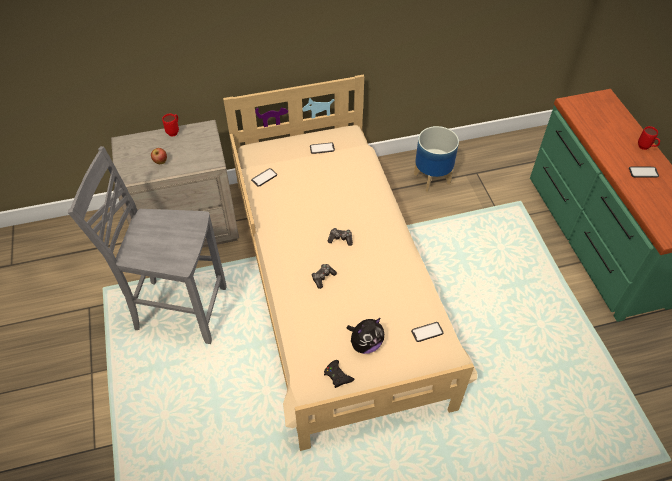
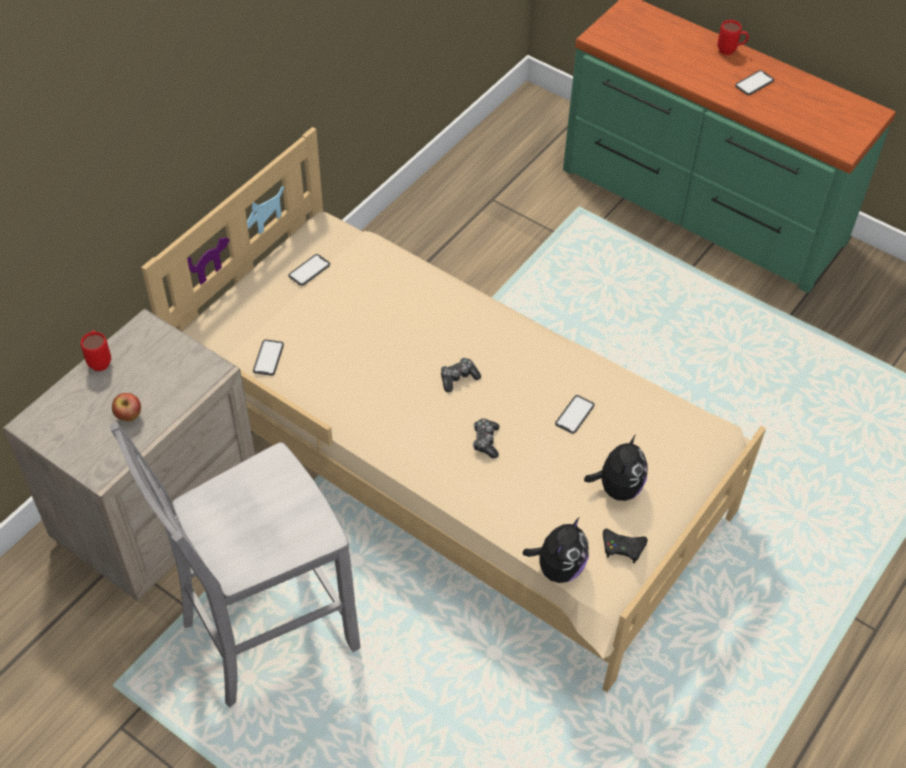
camera: 40 degrees left, 0 degrees up
phone [411,322,444,342] -> phone moved to [555,395,595,434]
planter [414,126,459,192] -> none
none -> plush toy [523,517,589,583]

